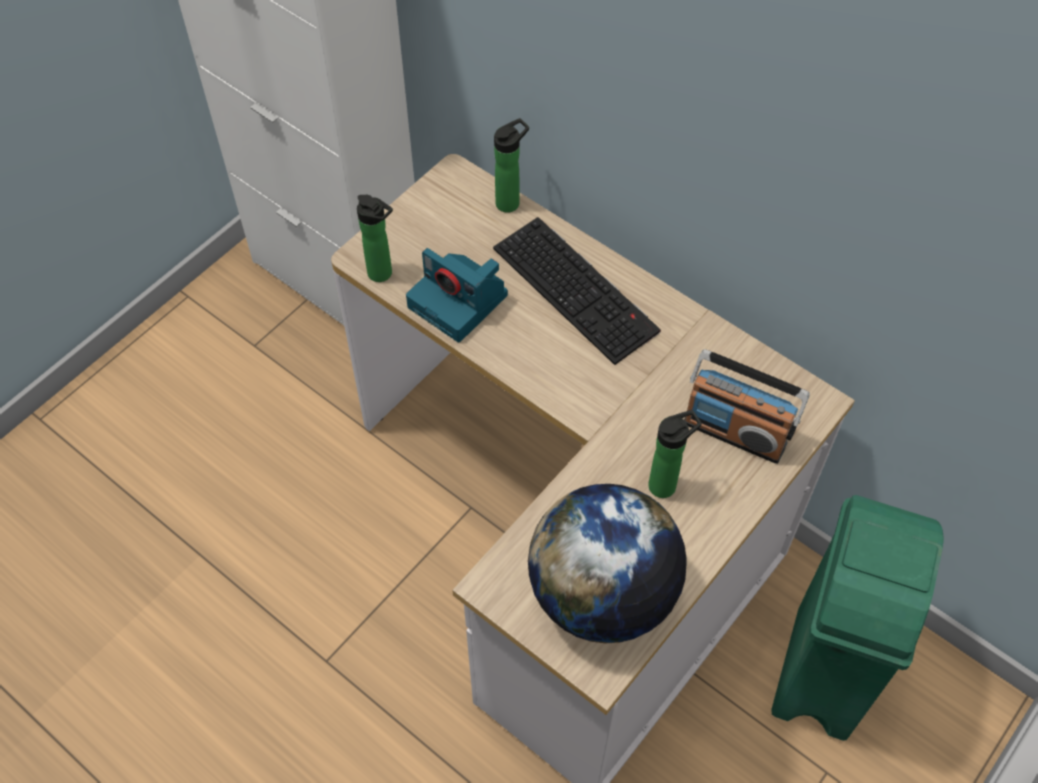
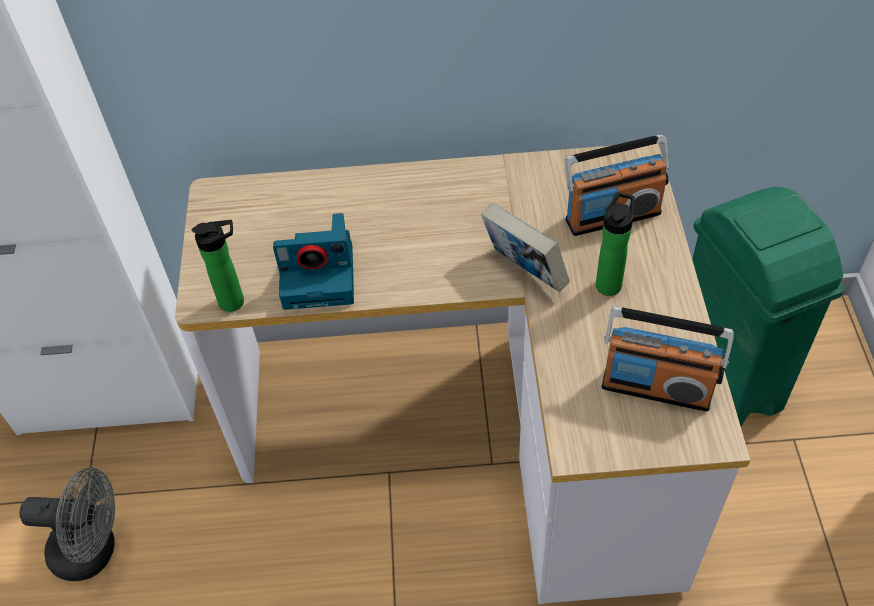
camera: 40 degrees left, 5 degrees down
keyboard [493,217,661,365] -> none
bottle [494,118,529,213] -> none
globe [528,484,687,643] -> radio [602,306,734,411]
none -> grey fan [19,468,115,581]
none -> book [481,203,570,292]

